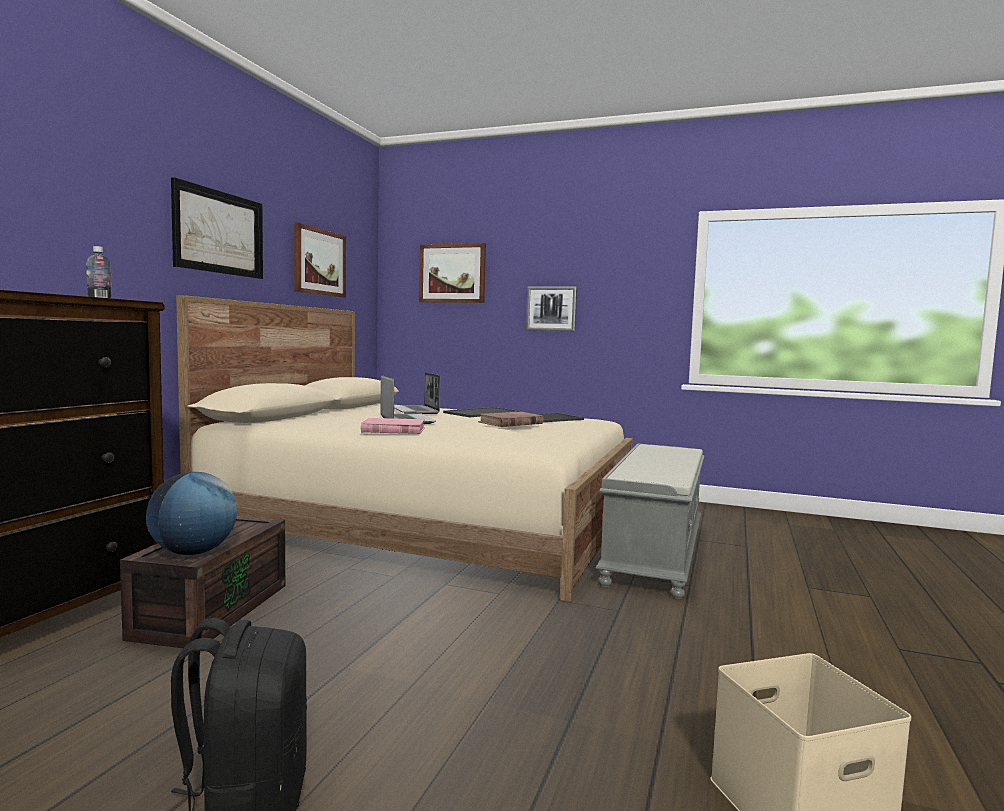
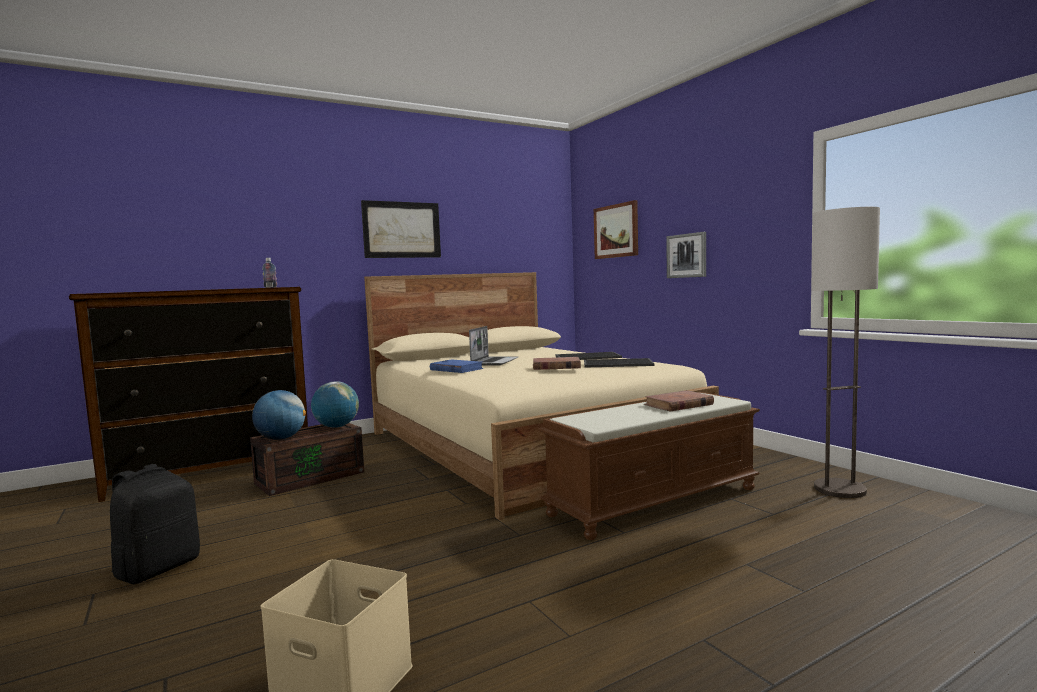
camera: 40 degrees right, 0 degrees up
picture [294,223,346,298] -> none
pink book [361,418,425,434] -> blue book [430,360,483,373]
laptop [394,372,440,414] -> none
grey bench [596,444,705,599] -> brown bench [538,392,760,540]
none -> globe [311,381,359,428]
none -> brown book [644,390,714,412]
none -> floor lamp [811,207,880,498]

